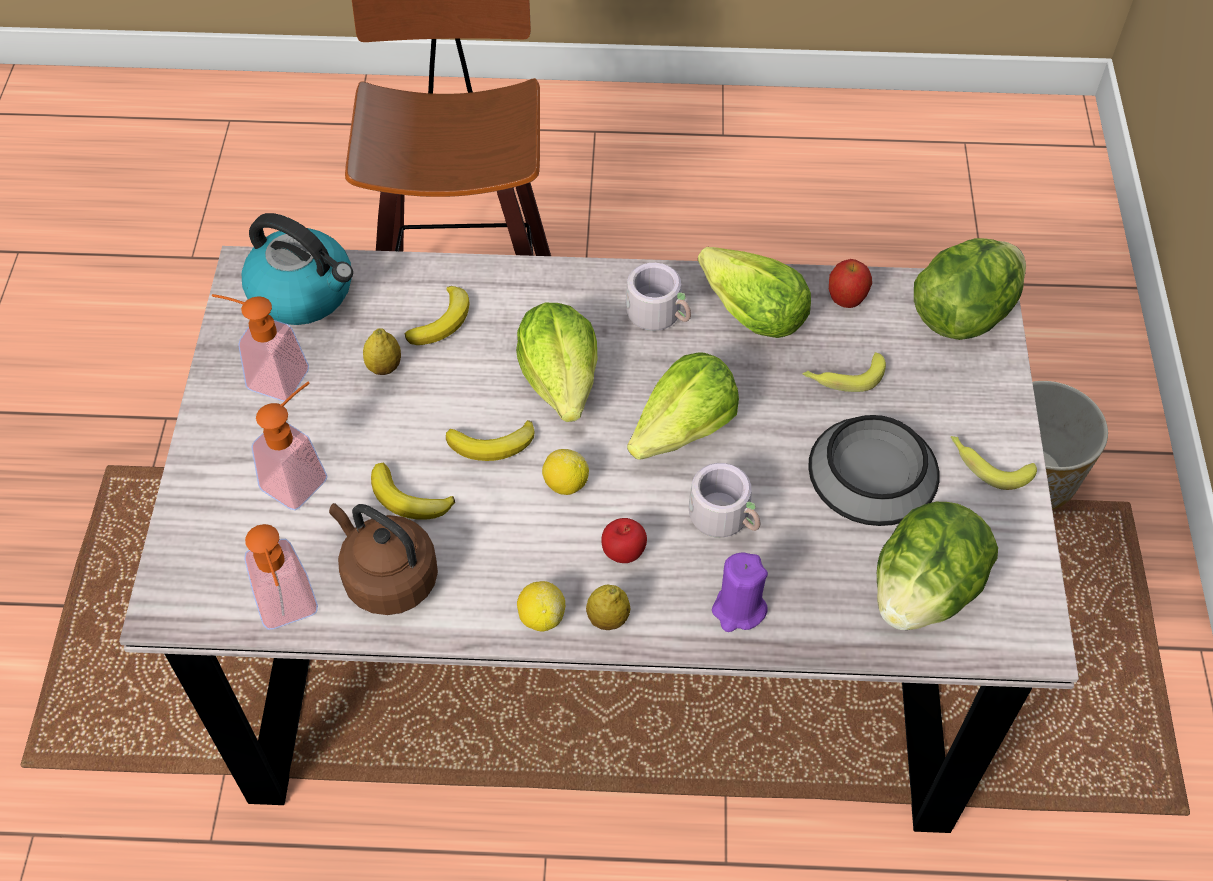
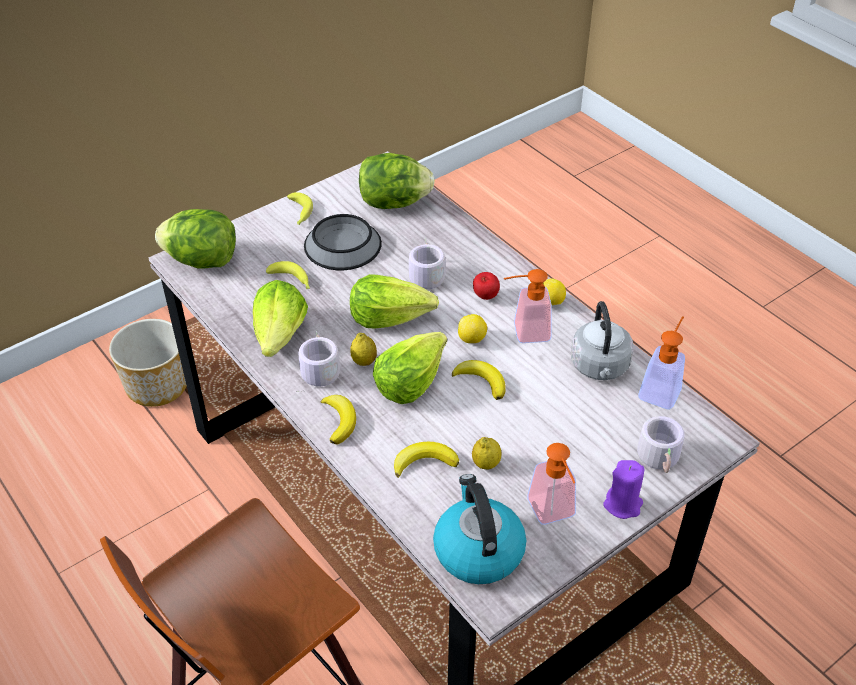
camera: 130 degrees left, 10 degrees down
soap dispenser [251,382,328,510] -> soap dispenser moved to [504,269,552,343]
brown kettle [329,503,438,615] -> grey kettle [571,301,634,380]
banana [371,463,455,520] -> banana moved to [321,395,356,445]
lemon [586,585,630,630] -> lemon moved to [350,333,377,366]
purple candle [712,553,768,632] -> purple candle moved to [603,460,645,519]
apple [829,259,872,308] -> none
none -> grey mug [637,416,685,473]

